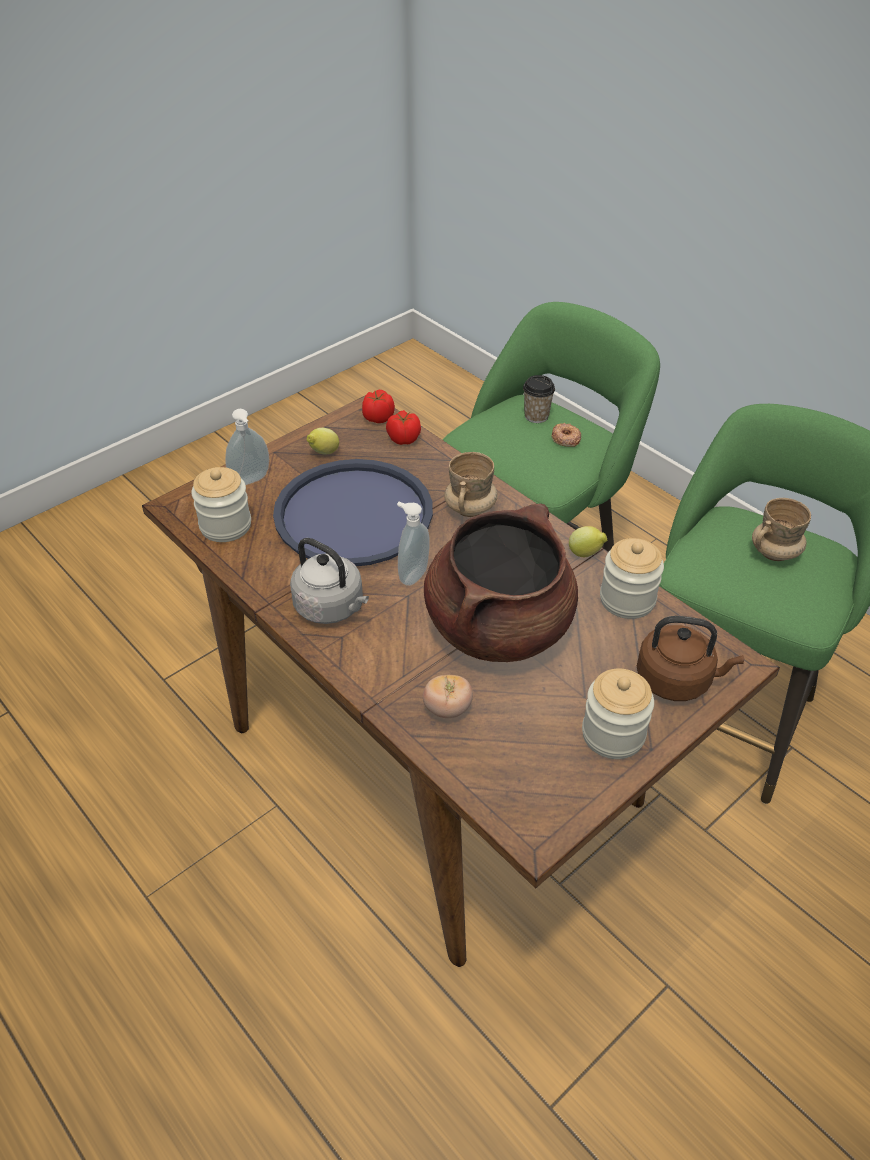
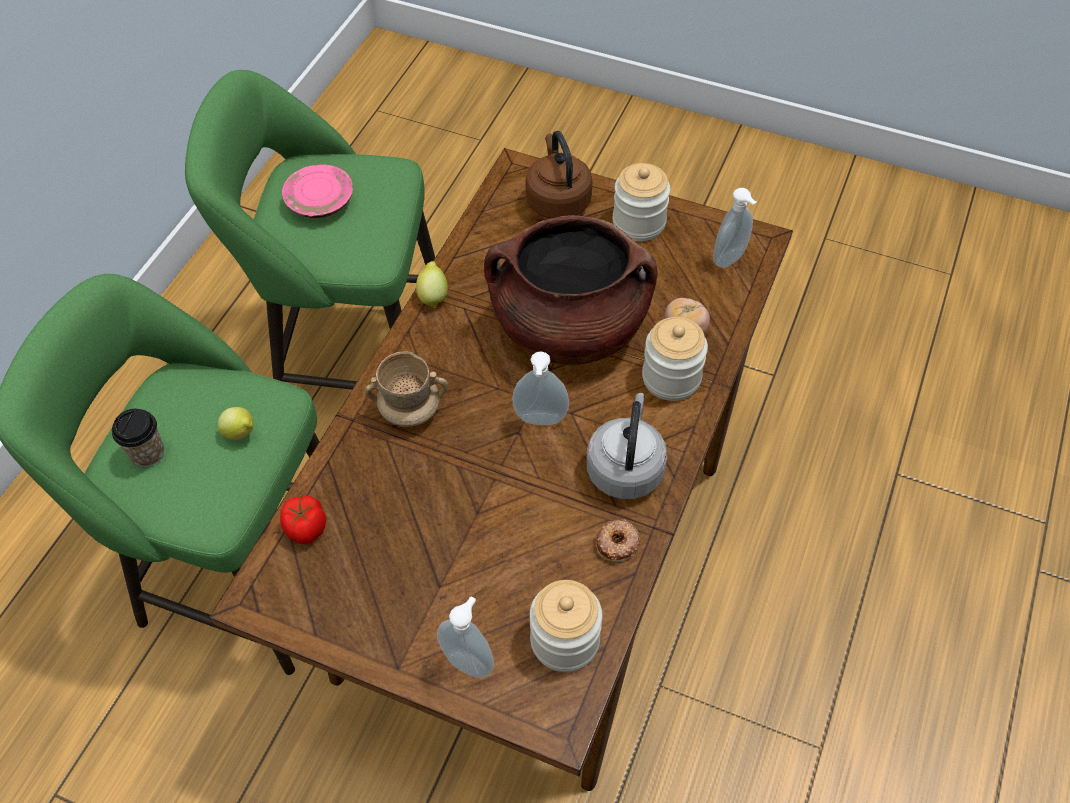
camera: 115 degrees left, 10 degrees up
blue tray [273,459,433,566] -> none
lemon [307,428,339,454] -> lemon moved to [218,407,254,440]
tomato [362,390,395,423] -> none
donut [551,423,581,447] -> donut moved to [596,519,640,562]
jar [600,538,664,619] -> jar moved to [642,317,708,401]
beige mug [752,498,811,561] -> pink plate [282,165,353,218]
none -> soap dispenser [713,188,756,268]

